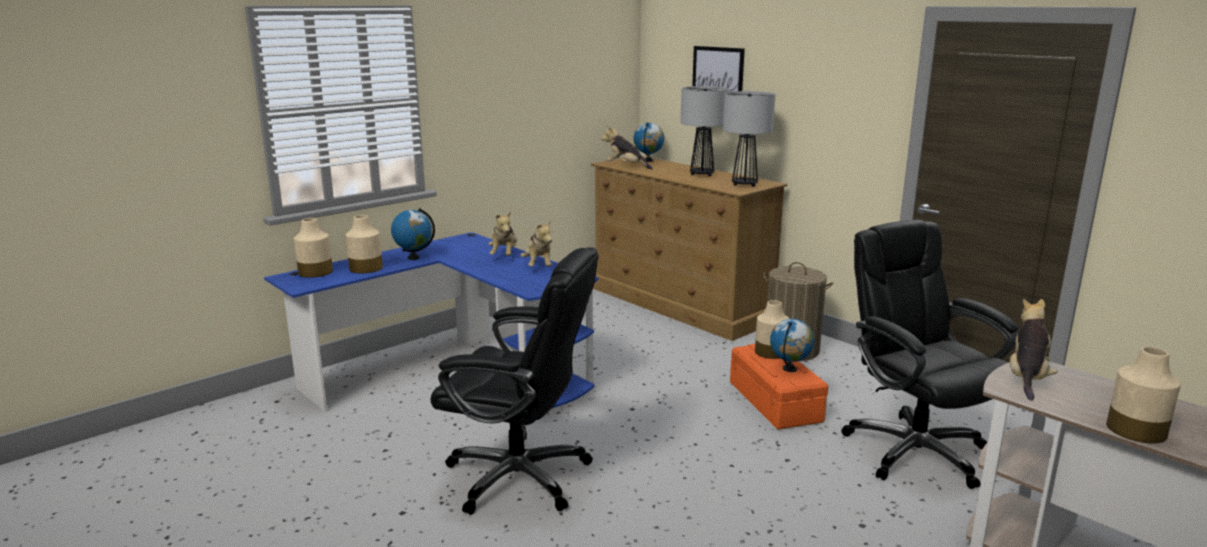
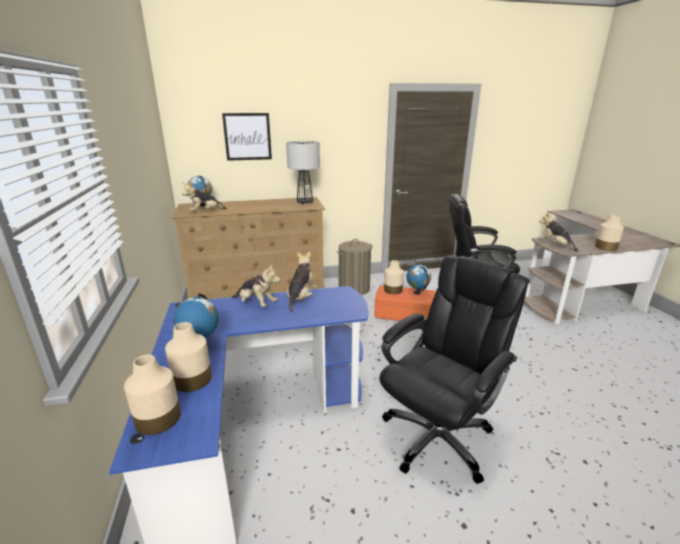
camera: 60 degrees left, 5 degrees up
plush toy [521,220,552,266] -> plush toy turned 90 degrees counterclockwise [287,251,317,313]
table lamp [681,86,729,176] -> none

